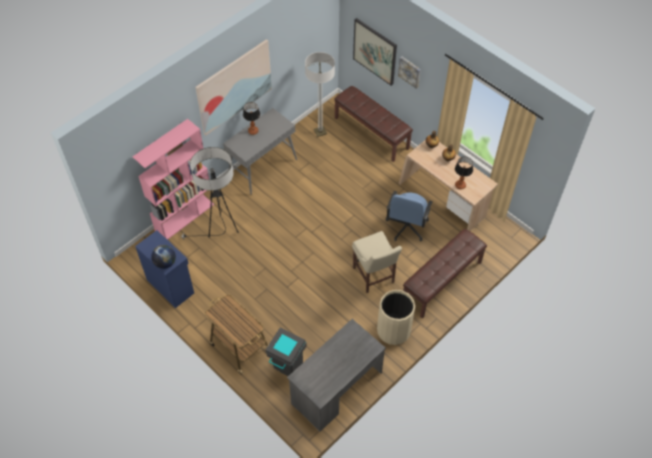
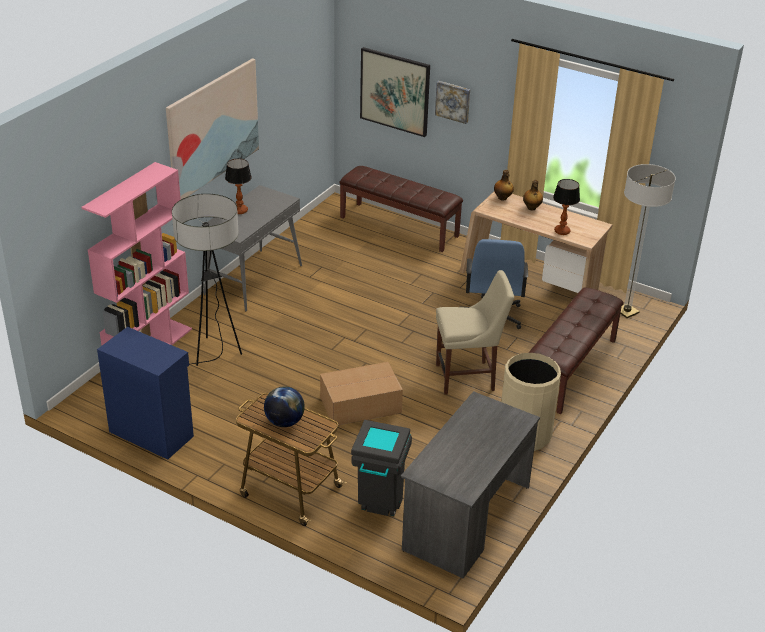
camera: 15 degrees left, 20 degrees down
globe [151,245,176,269] -> globe moved to [264,386,305,427]
floor lamp [305,52,335,137] -> floor lamp moved to [620,164,676,318]
beige chair [352,231,402,293] -> beige chair turned 60 degrees counterclockwise [436,270,514,394]
none -> cardboard box [320,362,403,425]

